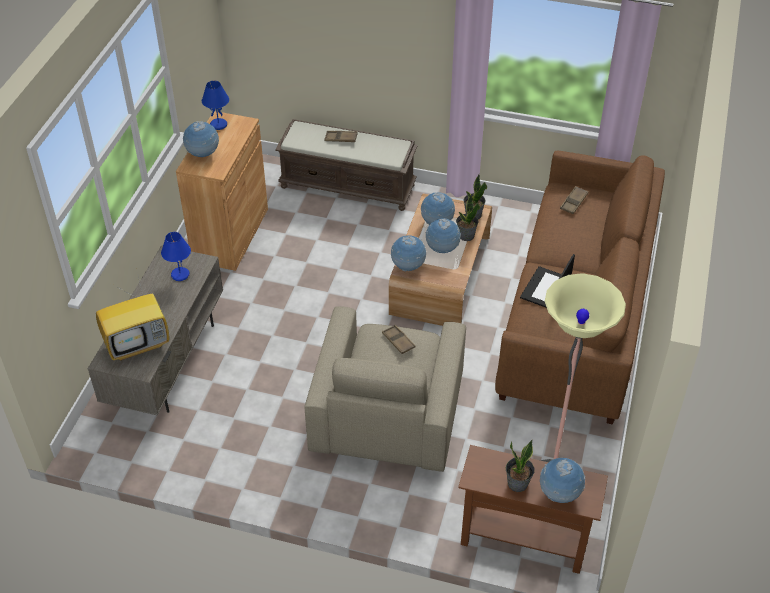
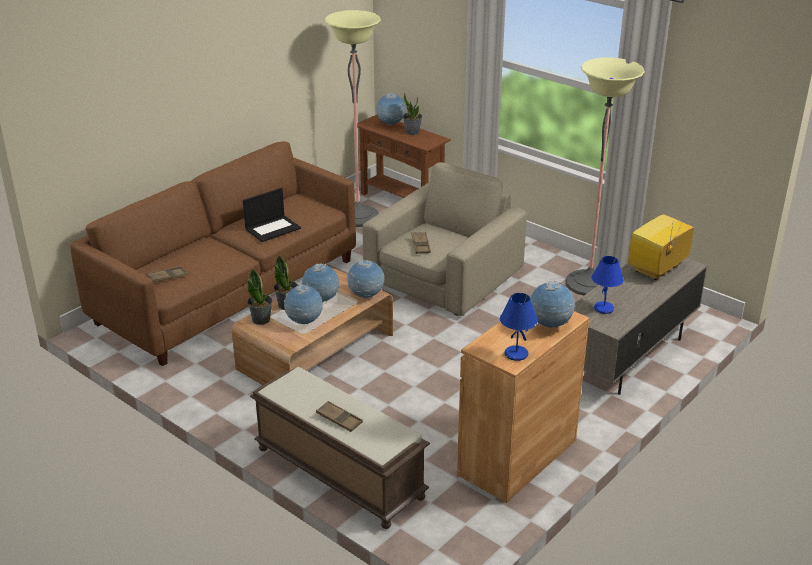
camera: 155 degrees left, 15 degrees down
television [96,272,169,361] -> television turned 45 degrees counterclockwise [628,211,693,280]
none -> floor lamp [566,57,645,296]

